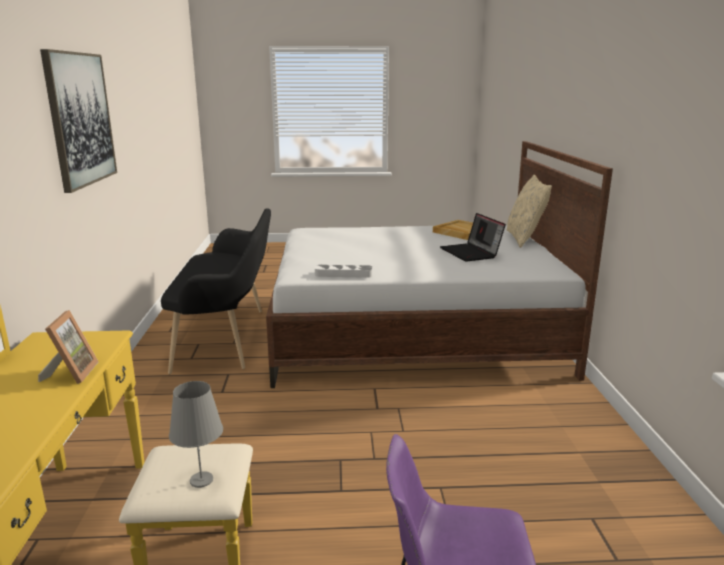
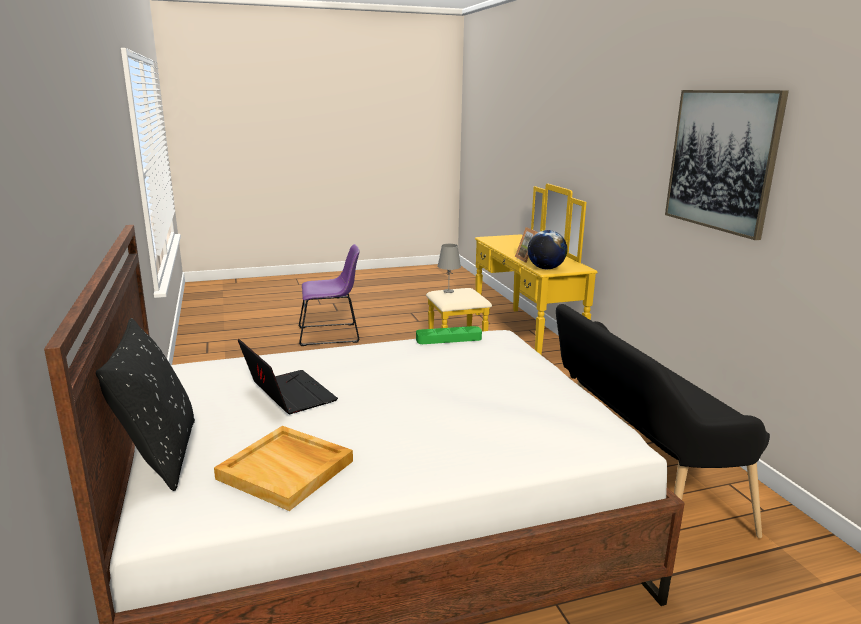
camera: 165 degrees right, 0 degrees up
grey tray [315,265,372,278] -> green tray [416,326,482,344]
beige pillow [507,175,552,248] -> black pillow [96,318,195,491]
none -> globe [528,230,567,269]

